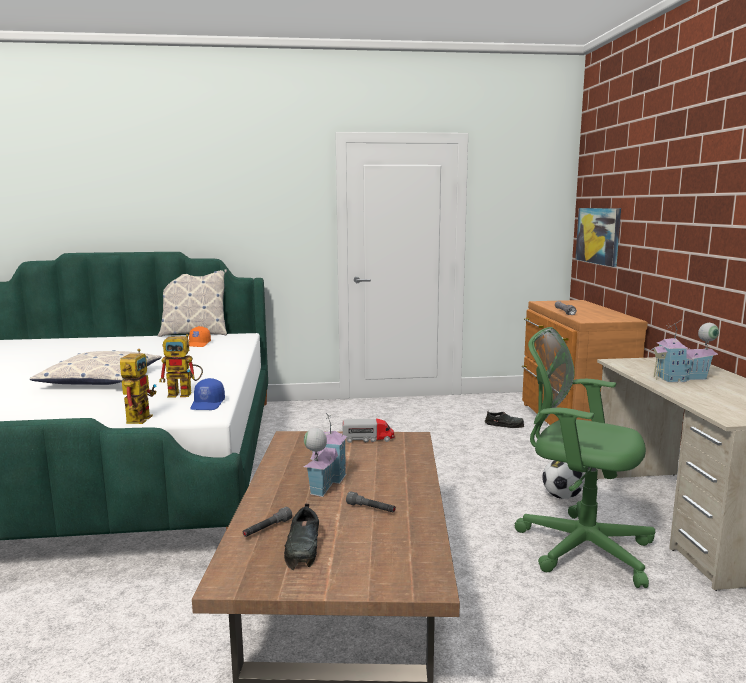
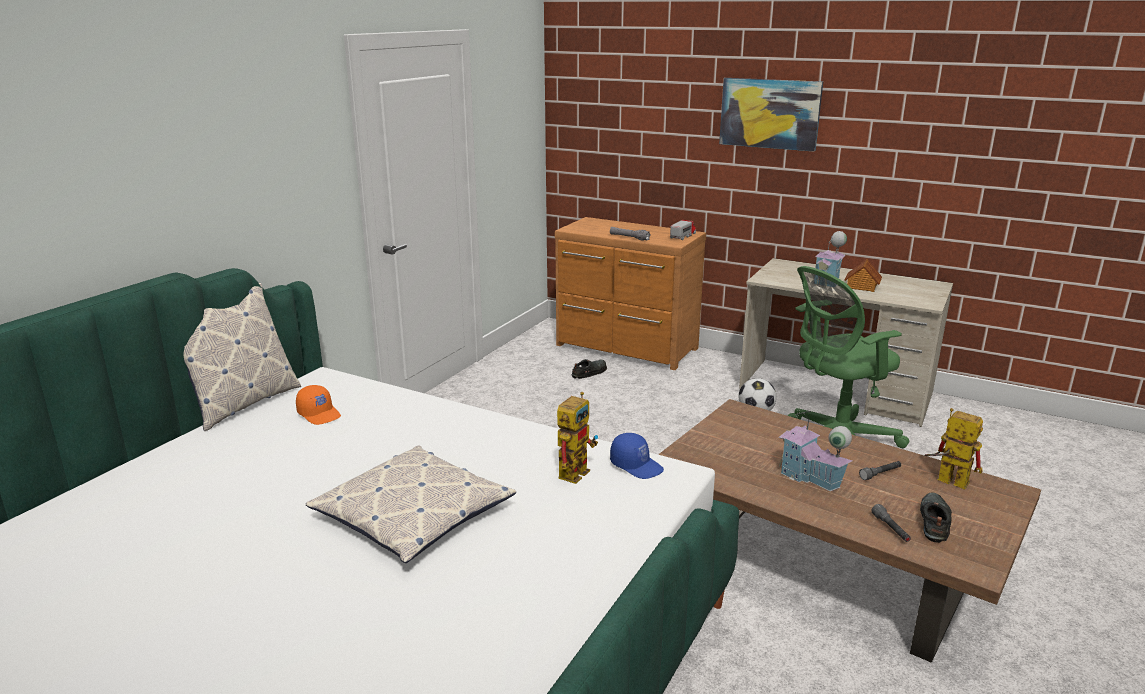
camera: 55 degrees left, 10 degrees up
toy robot [120,349,157,424] -> toy robot moved to [925,408,983,490]
black shoe [284,503,319,570] -> black shoe turned 105 degrees counterclockwise [920,492,952,543]
toy truck [343,418,394,443] -> toy truck moved to [670,220,696,240]
picture [575,208,621,267] -> picture moved to [719,78,823,152]
none -> toy house [844,259,882,292]

